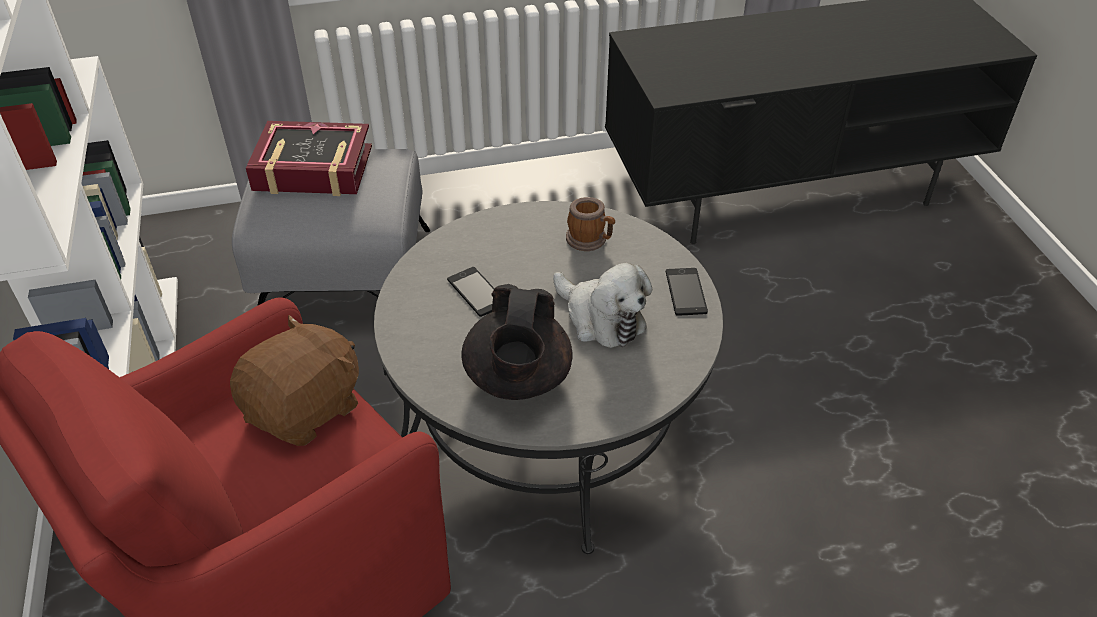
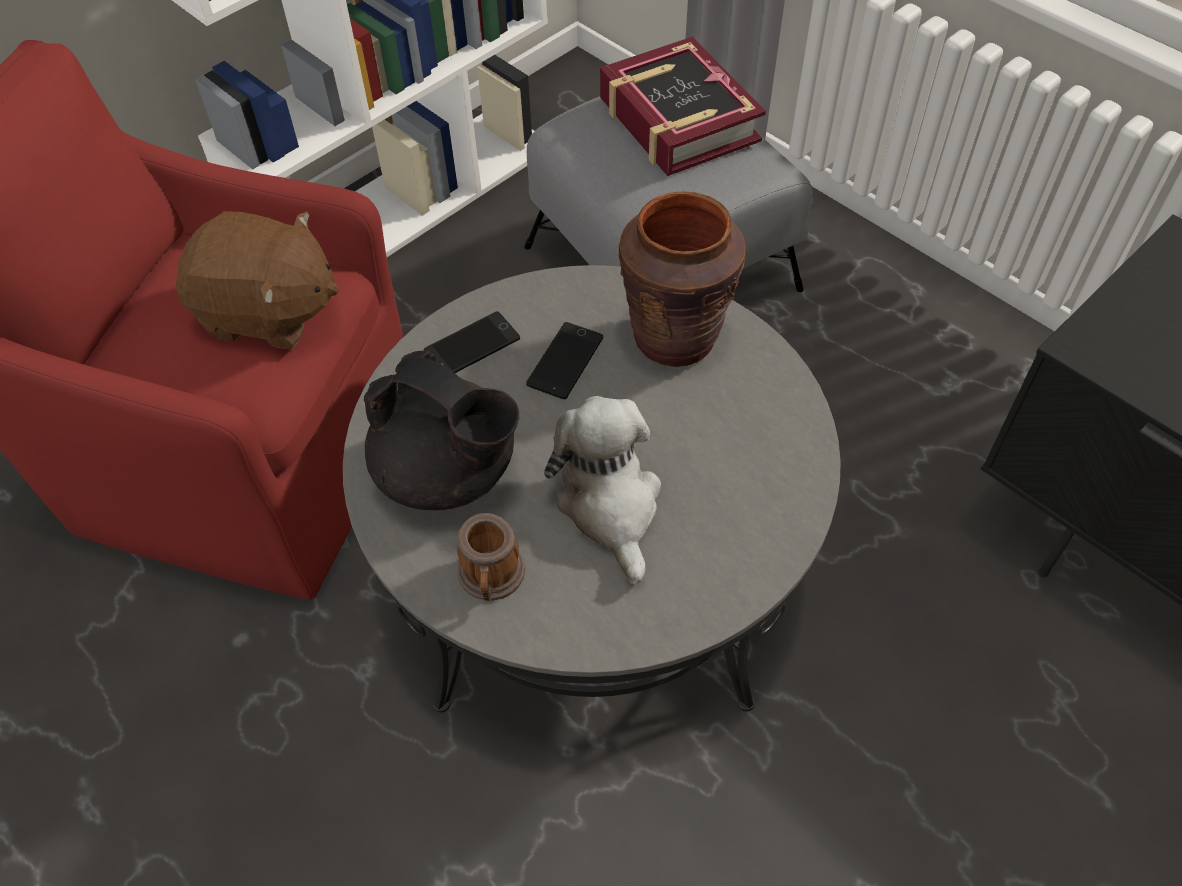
camera: 60 degrees right, 10 degrees up
black teapot [462,284,572,400] -> black teapot turned 120 degrees counterclockwise [364,350,519,510]
plush toy [553,263,652,348] -> plush toy turned 150 degrees clockwise [544,396,661,584]
mug [566,197,615,251] -> mug moved to [457,513,525,601]
phone [666,268,708,316] -> phone moved to [424,311,520,373]
none -> brown vase [618,191,746,367]

